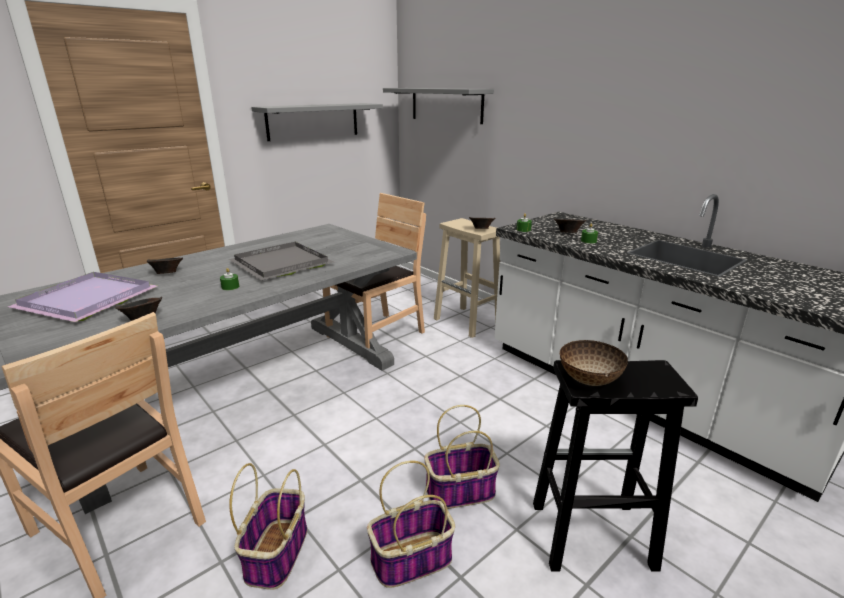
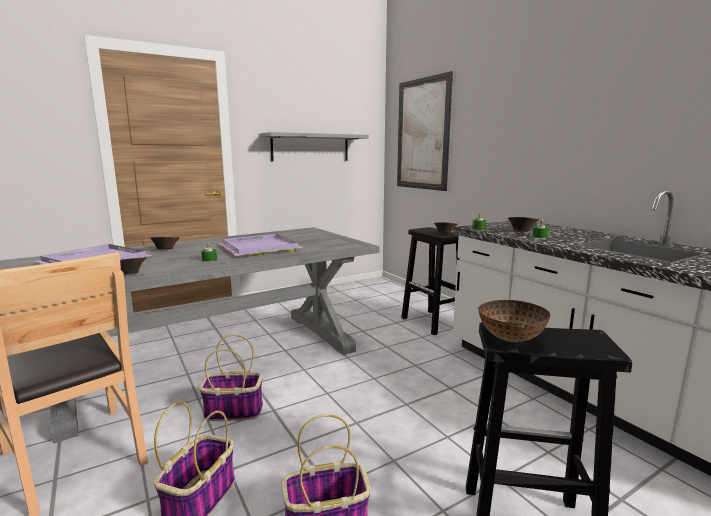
camera: 10 degrees right, 10 degrees down
grey tray [229,242,334,281] -> purple tray [218,234,303,256]
brown chair [323,193,426,349] -> none
grey shelf [383,88,494,124] -> picture [397,71,453,191]
basket [424,405,500,509] -> basket moved to [199,334,263,421]
beige stool [434,218,500,338] -> black stool [401,227,460,335]

